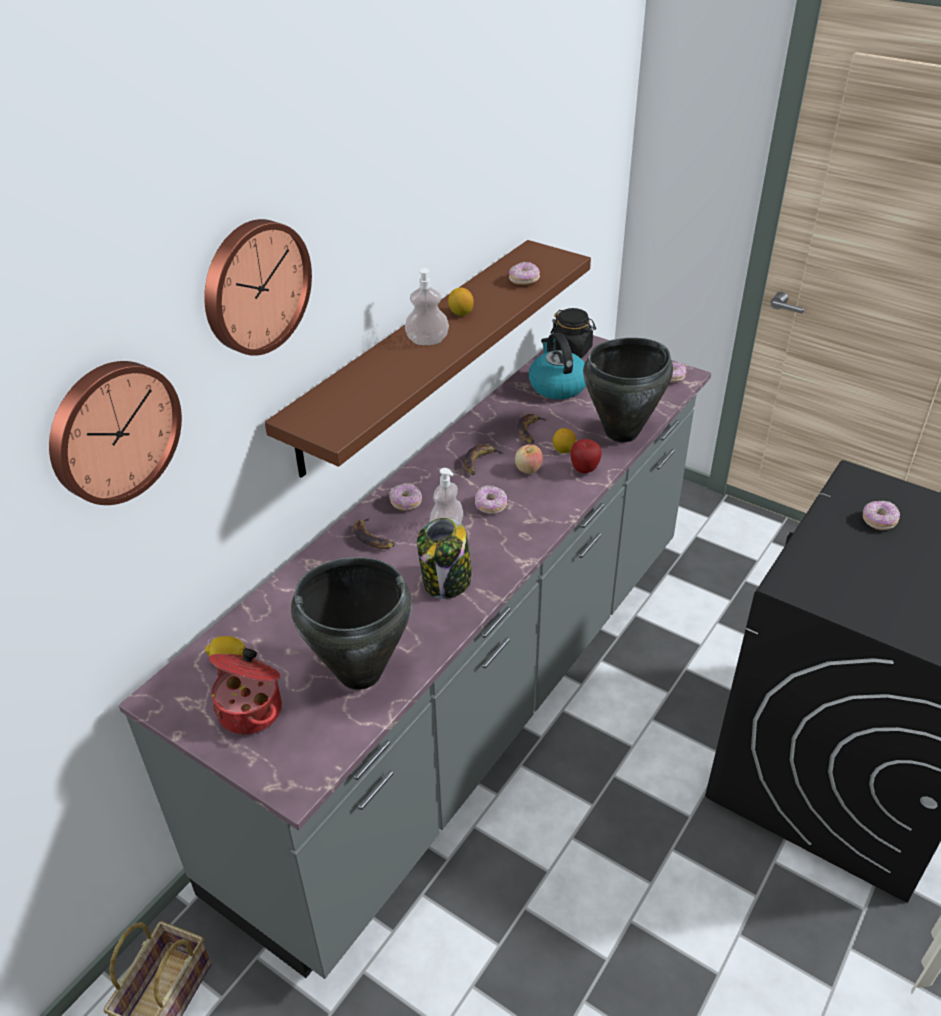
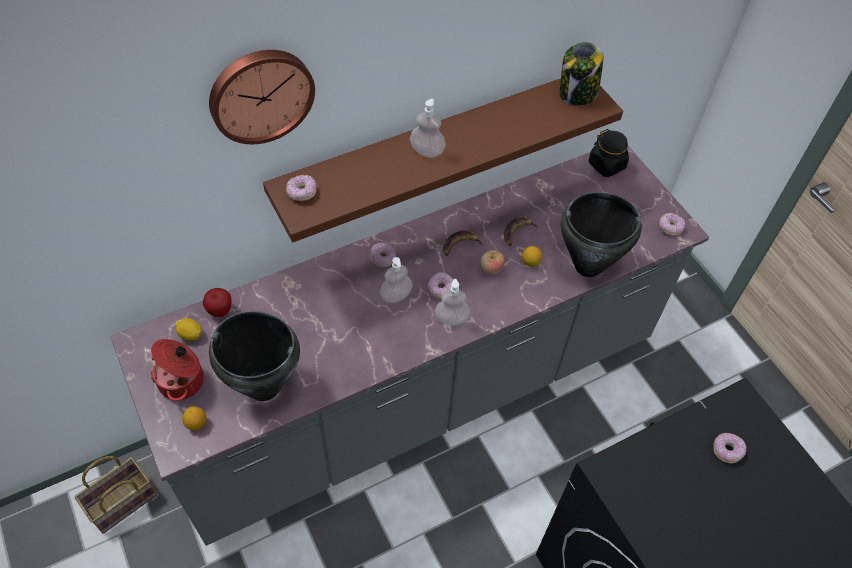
camera: 25 degrees right, 15 degrees up
wall clock [49,361,182,505] -> none
banana [353,517,395,549] -> none
jar [417,518,472,599] -> jar moved to [560,42,603,106]
lemon [448,287,474,316] -> lemon moved to [182,406,207,431]
donut [509,262,540,285] -> donut moved to [286,175,317,201]
kettle [529,333,586,399] -> none
apple [570,439,602,473] -> apple moved to [203,288,232,317]
none -> soap dispenser [435,279,470,326]

